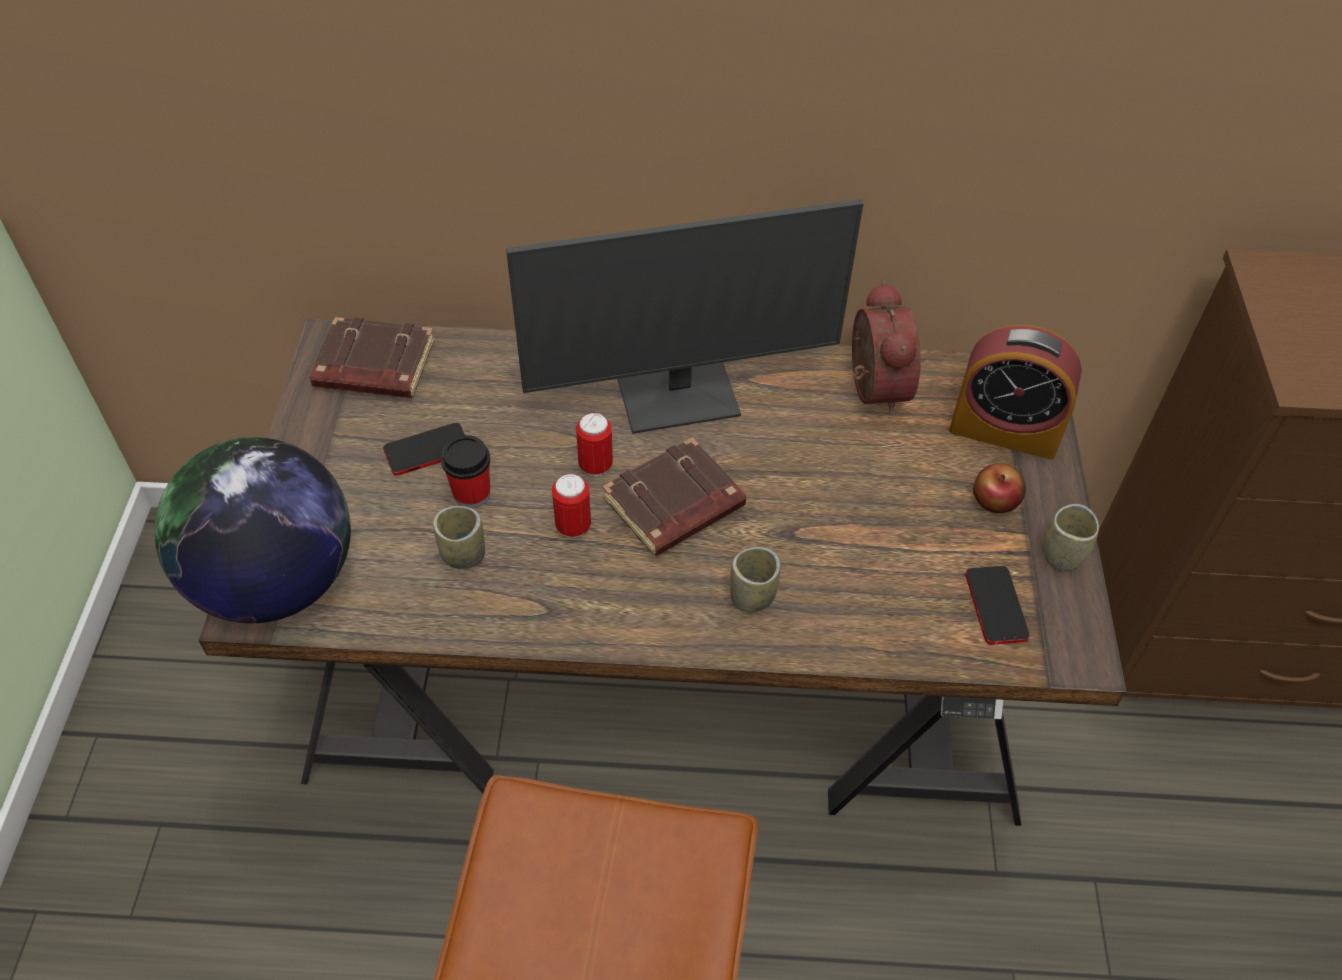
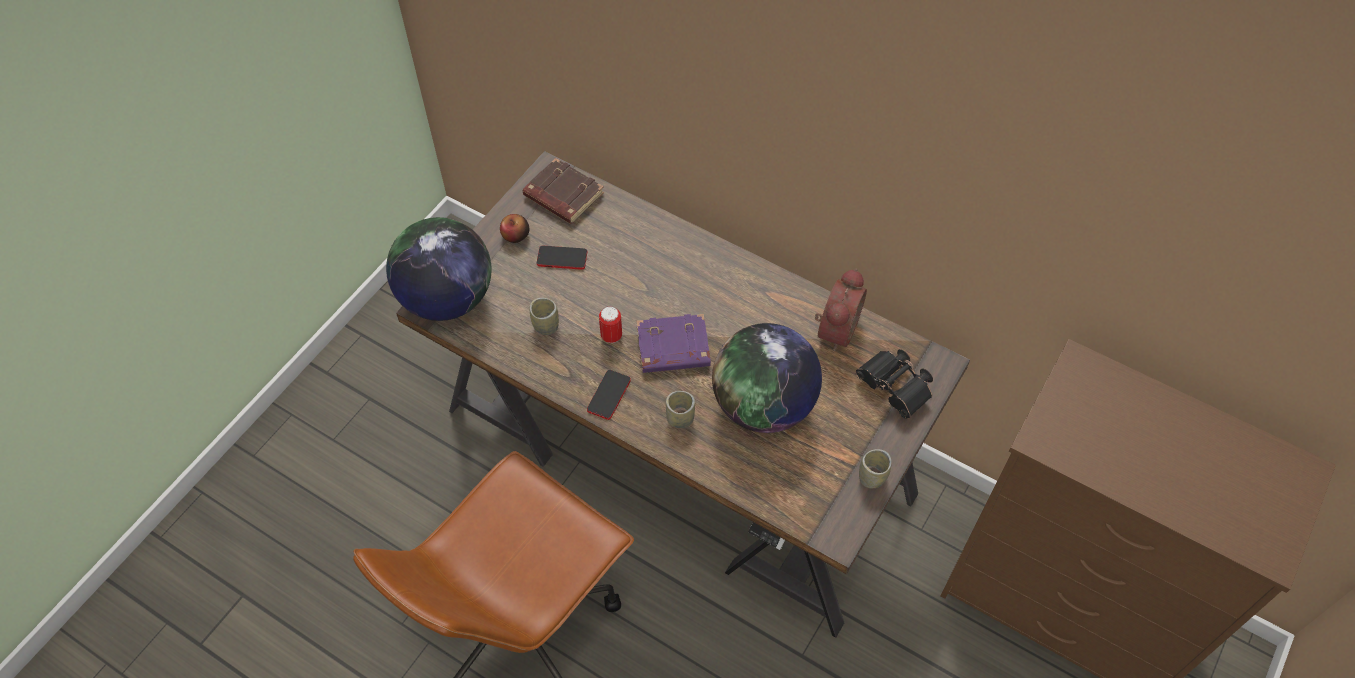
camera: 30 degrees right, 5 degrees up
cup [441,435,491,509] -> none
monitor [506,199,863,434] -> none
can [576,412,613,476] -> none
brown book [603,438,746,556] -> purple book [636,314,711,373]
alarm clock [949,325,1082,460] -> black binoculars [856,349,933,418]
phone [966,566,1030,645] -> phone moved to [587,370,631,420]
apple [973,463,1026,513] -> apple moved to [500,214,529,243]
none -> globe [712,323,822,433]

